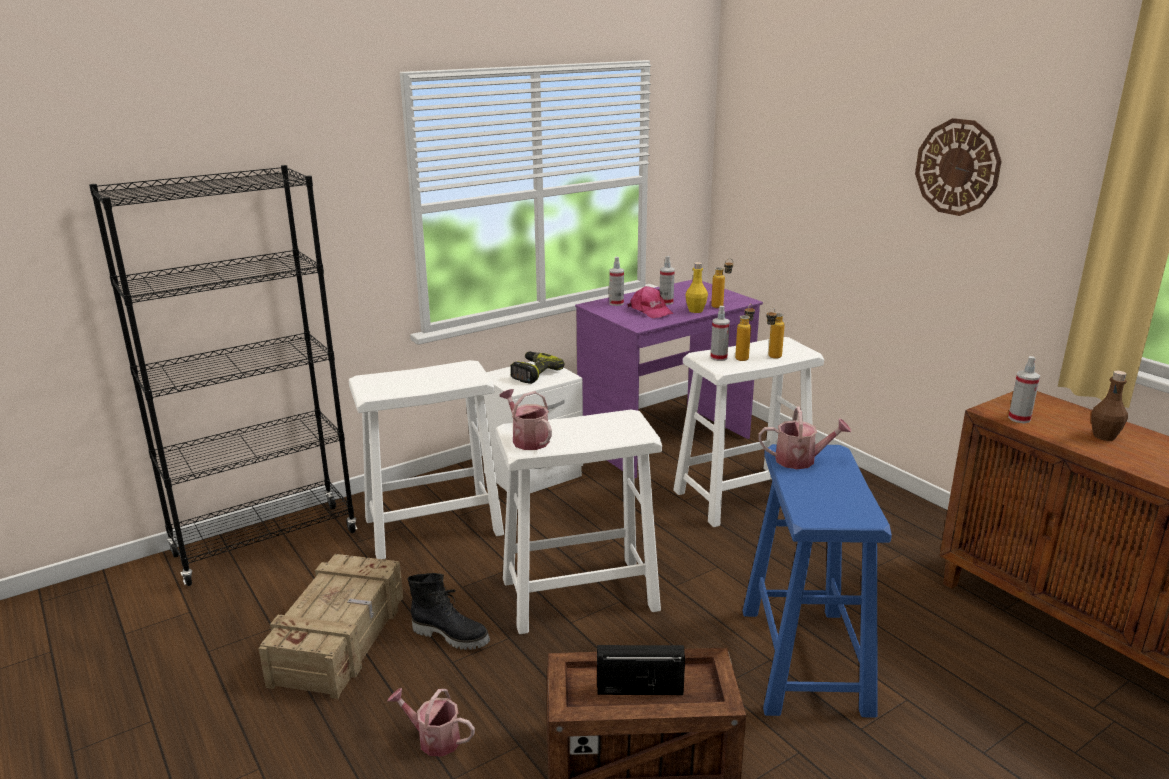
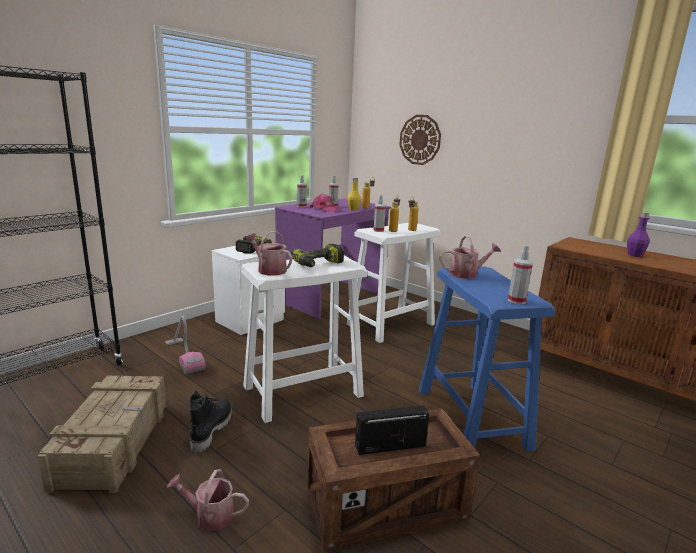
camera: 15 degrees left, 5 degrees down
white stool [349,360,504,559] -> vacuum cleaner [165,316,206,374]
black boot [408,573,490,650] -> black boot turned 90 degrees counterclockwise [189,390,232,452]
wall clock [915,118,1001,216] -> wall clock moved to [399,115,441,165]
spray bottle [1008,356,1040,423] -> spray bottle moved to [508,245,533,304]
brown bottle [1091,371,1128,441] -> purple bottle [627,212,650,257]
none -> power drill [291,244,344,267]

